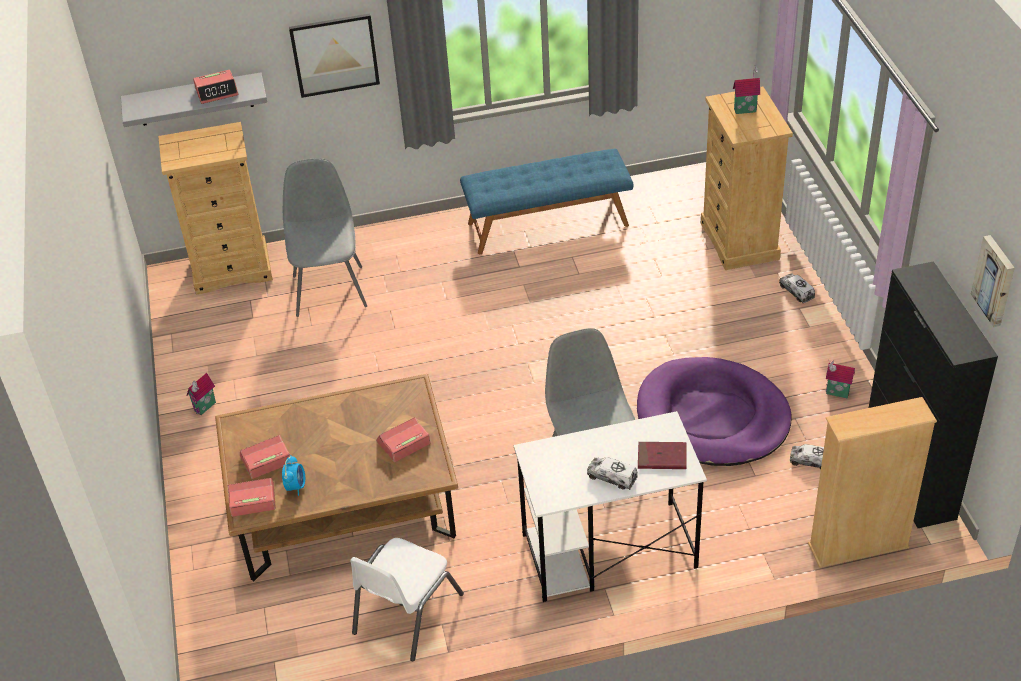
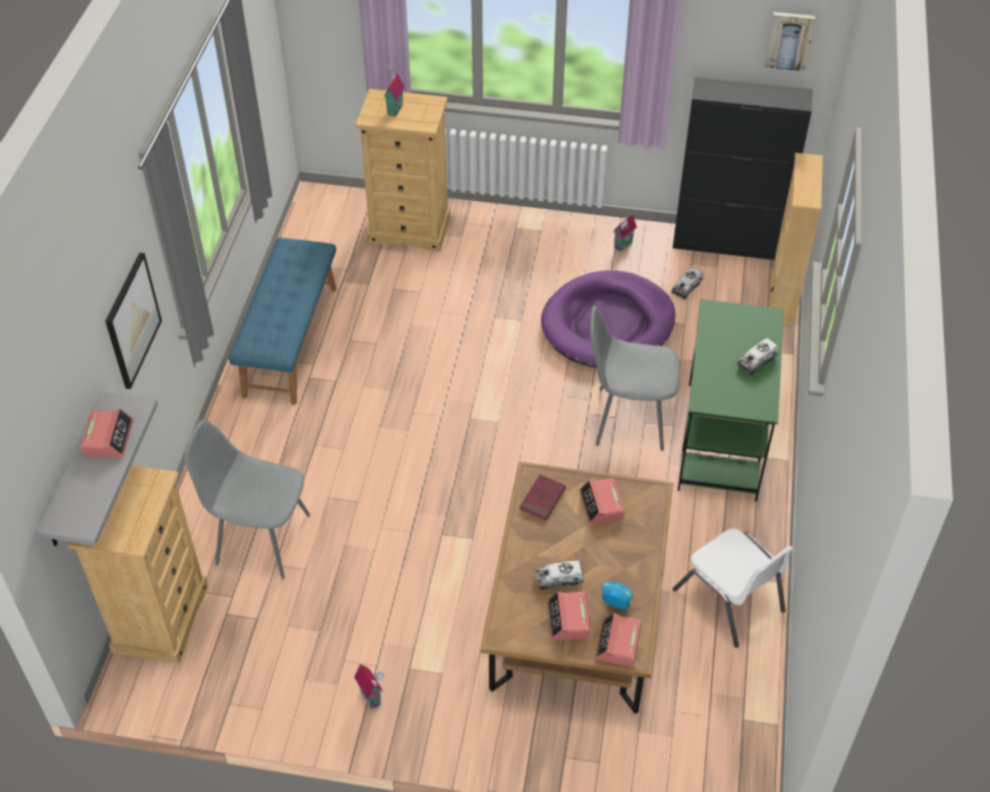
camera: 70 degrees left, 5 degrees up
white desk [514,411,707,602] -> green desk [678,299,784,501]
red book [638,442,686,469] -> red book moved to [519,474,566,520]
toy truck [779,274,815,303] -> toy truck moved to [535,560,584,590]

